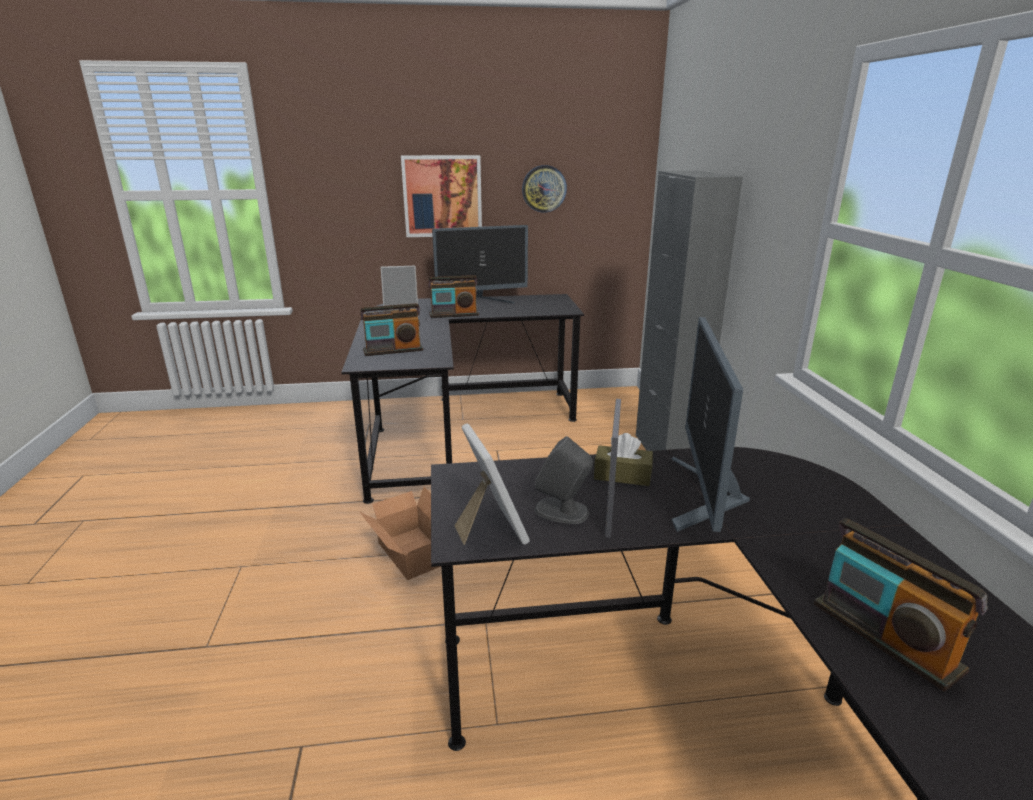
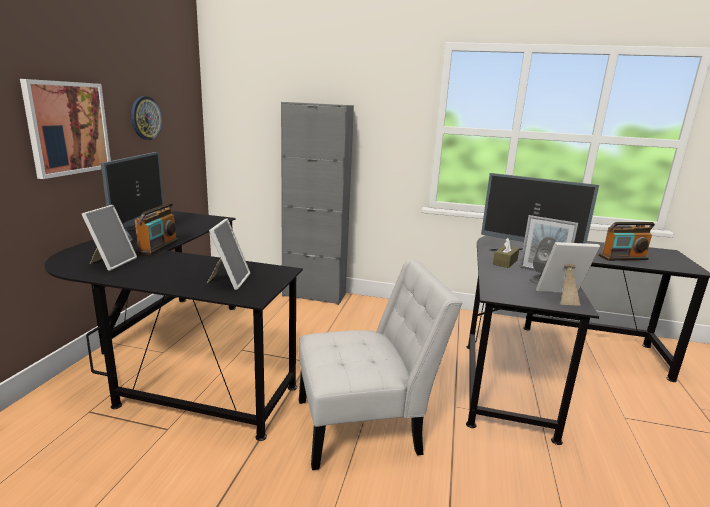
camera: 70 degrees left, 5 degrees down
radio [360,303,423,356] -> picture frame [207,218,250,290]
cardboard box [360,487,441,580] -> white chair [299,260,462,470]

